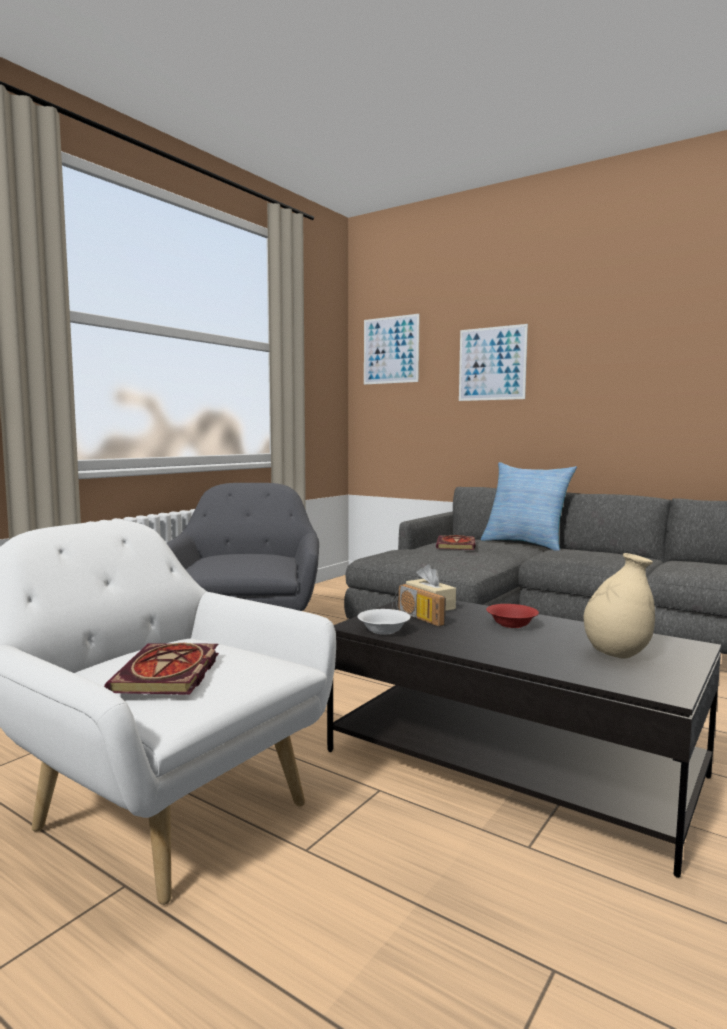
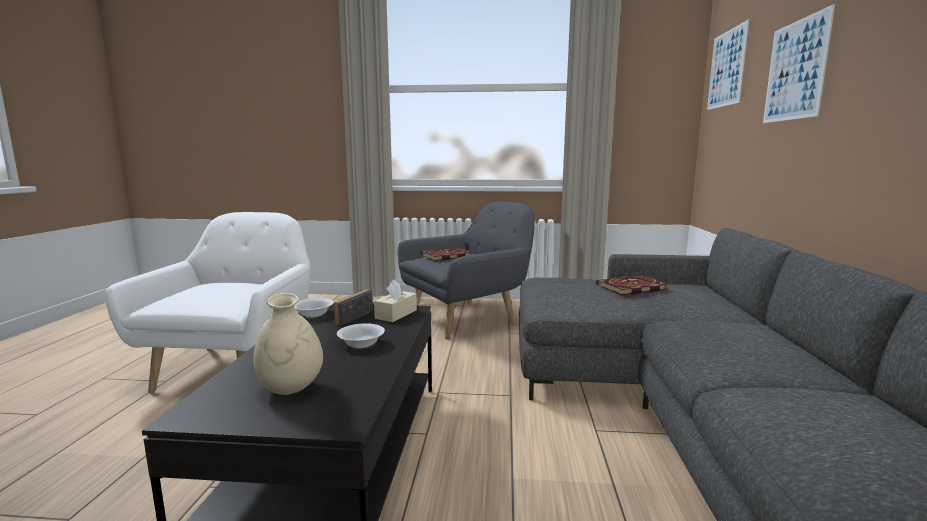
camera: 60 degrees right, 5 degrees up
book [104,643,219,695] -> book moved to [421,248,472,261]
pillow [481,462,577,551] -> none
red bowl [486,604,539,628] -> white bowl [337,323,385,348]

